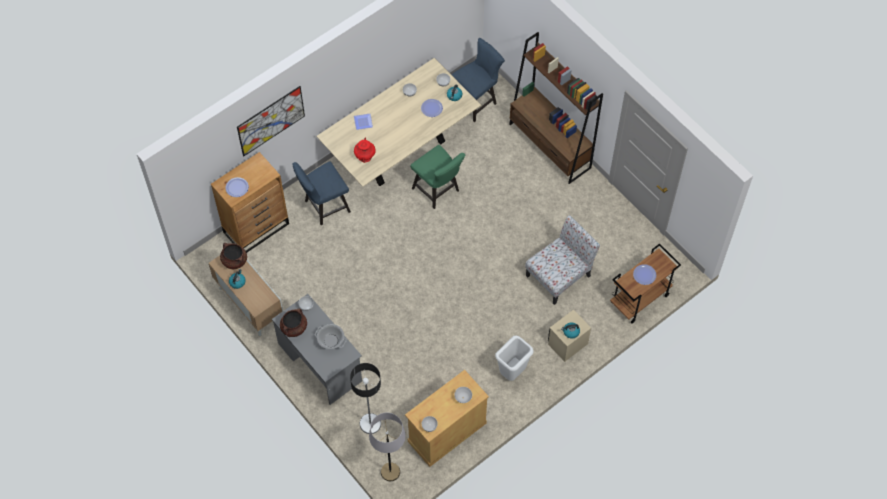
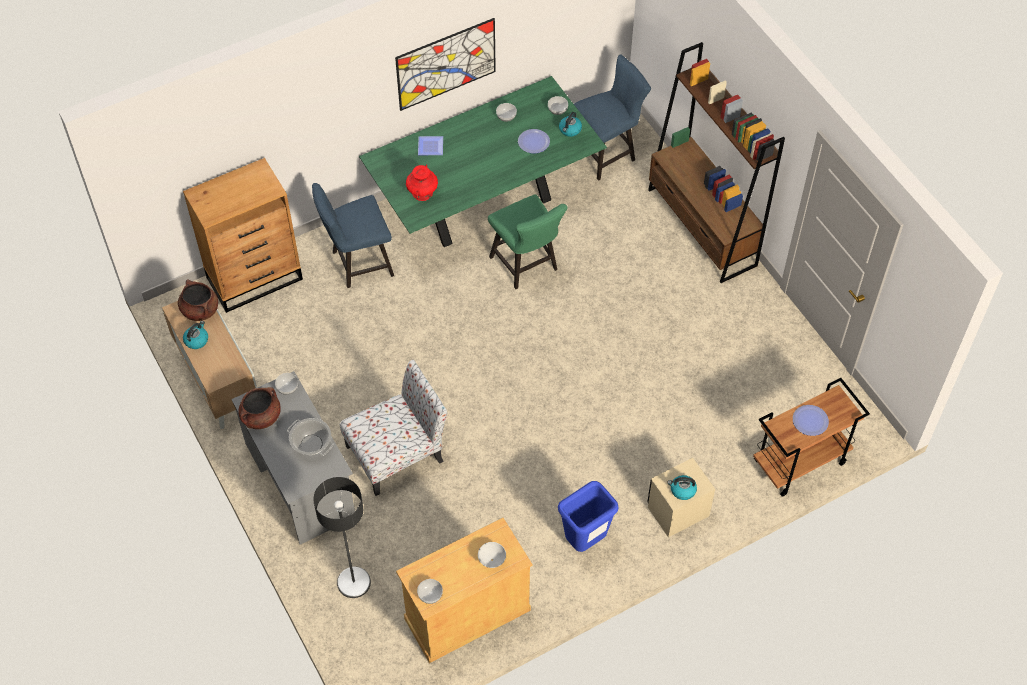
camera: 10 degrees right, 5 degrees down
plate [225,177,249,197] -> none
picture [237,86,305,156] -> picture moved to [395,18,496,111]
beige dining table [316,58,482,187] -> green dining table [359,76,607,247]
grey floor lamp [369,413,406,481] -> none
white trash can [495,335,534,381] -> blue trash can [558,481,619,552]
chair [525,215,600,305] -> chair moved to [340,360,448,496]

